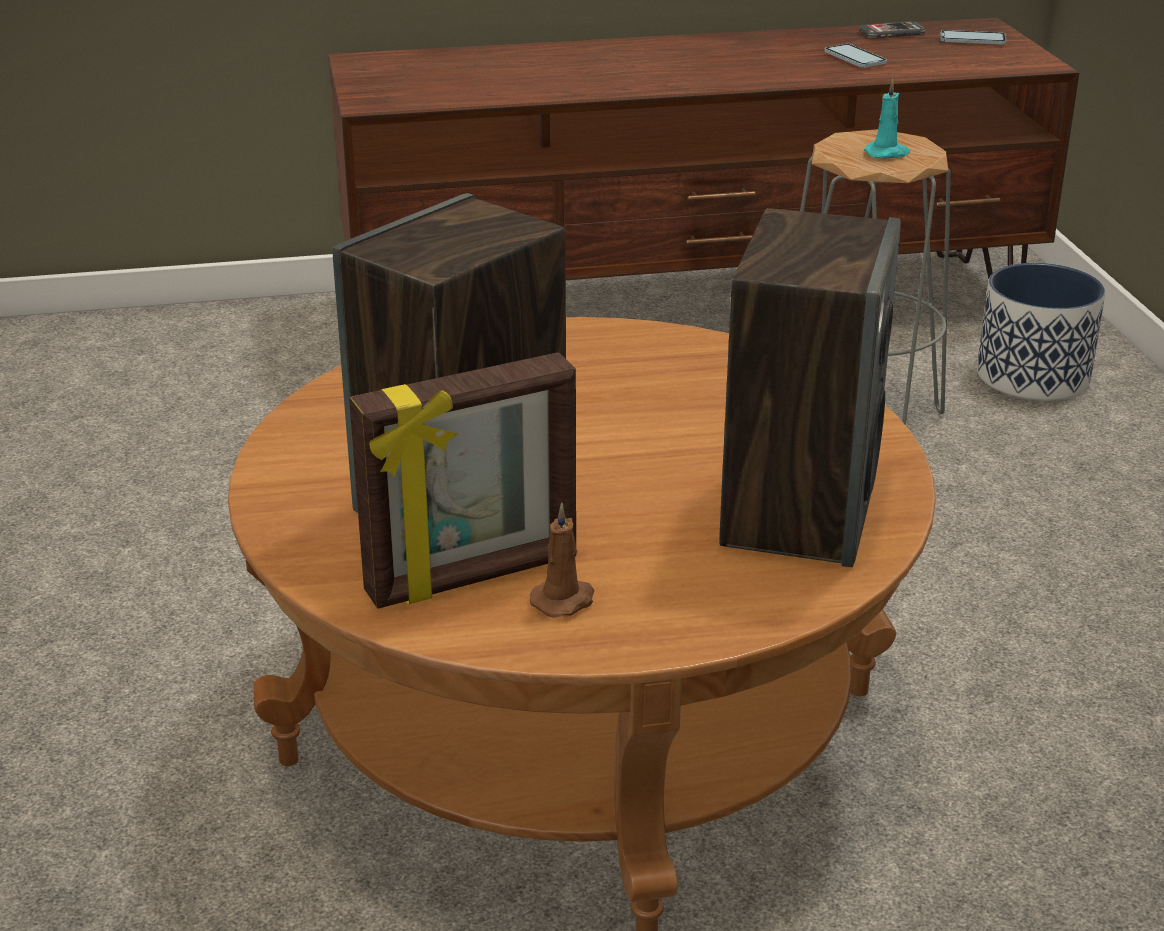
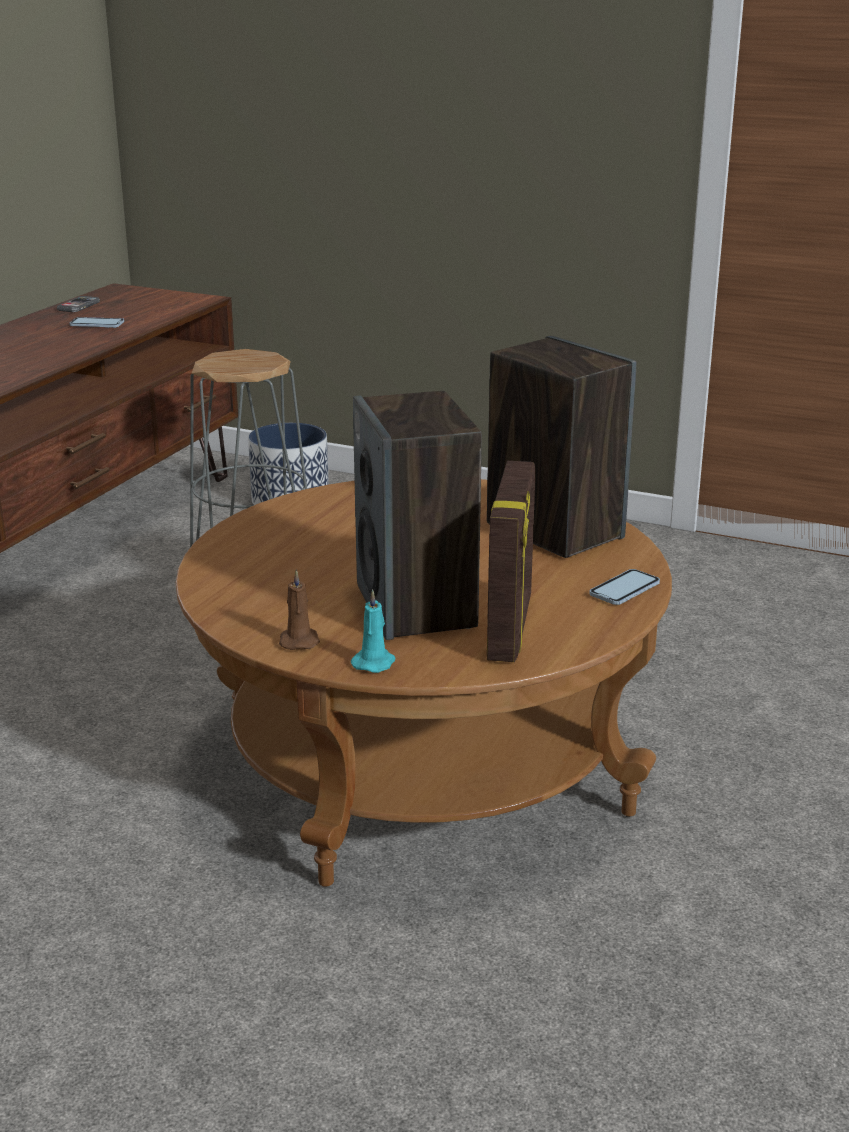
camera: 55 degrees left, 5 degrees down
brown candle [530,503,594,618] -> brown candle moved to [279,570,320,650]
turquoise candle [864,79,910,158] -> turquoise candle moved to [351,590,395,673]
phone [940,30,1007,44] -> phone moved to [589,569,660,605]

